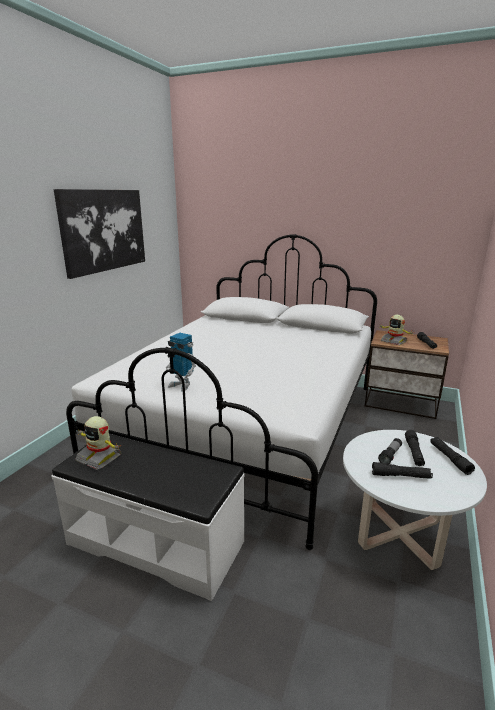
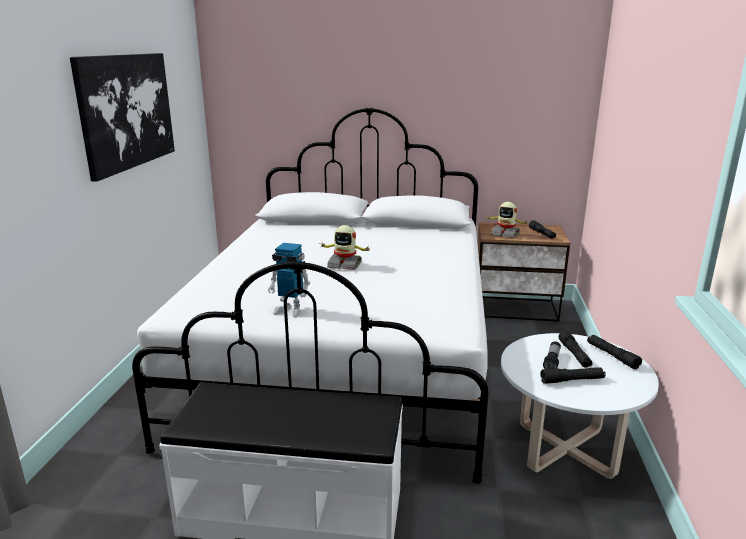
camera: 15 degrees left, 0 degrees up
toy robot [75,416,121,470] -> toy robot moved to [319,225,372,270]

